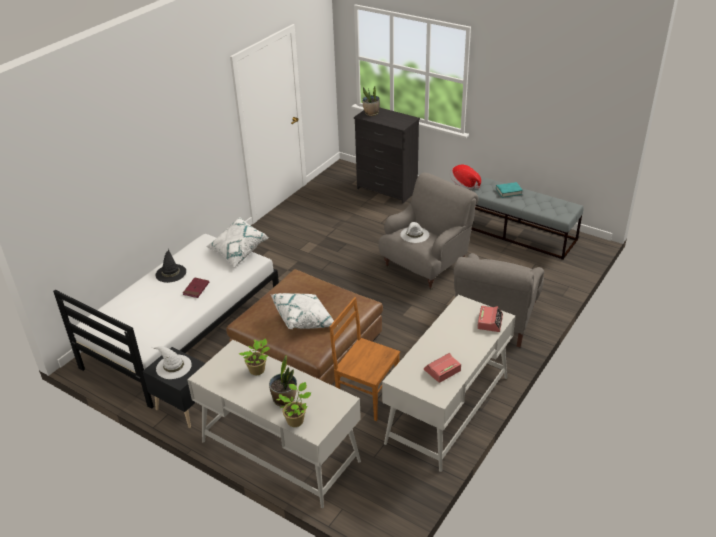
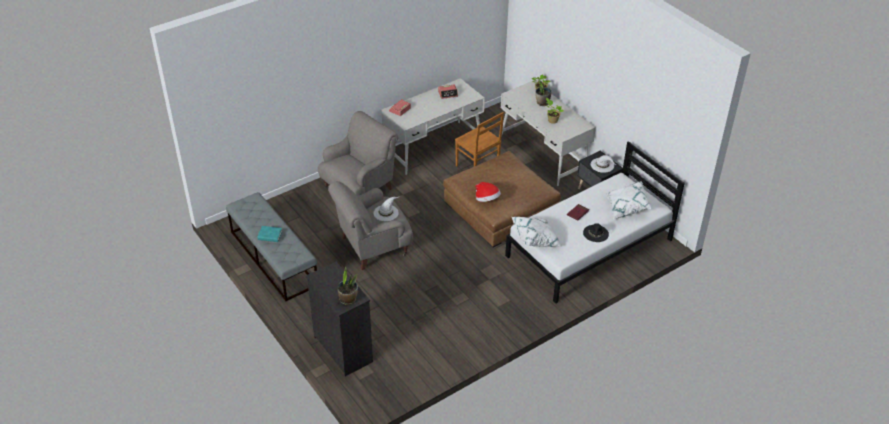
camera: 160 degrees left, 5 degrees up
white pillow [271,293,334,329] -> white pillow moved to [605,181,651,220]
hat [450,164,481,190] -> hat moved to [475,182,501,202]

